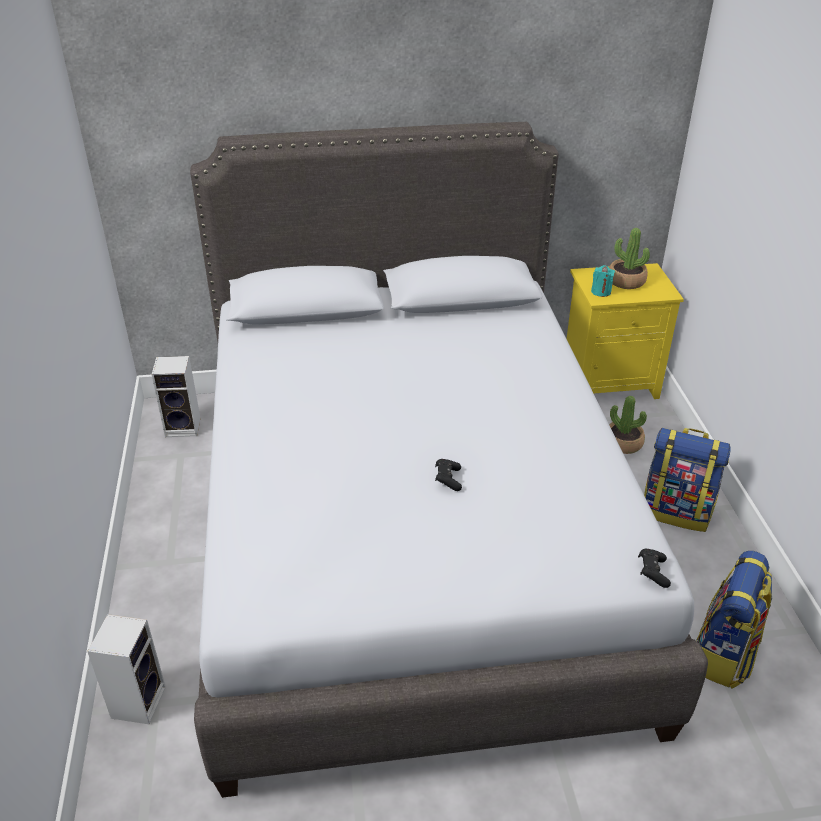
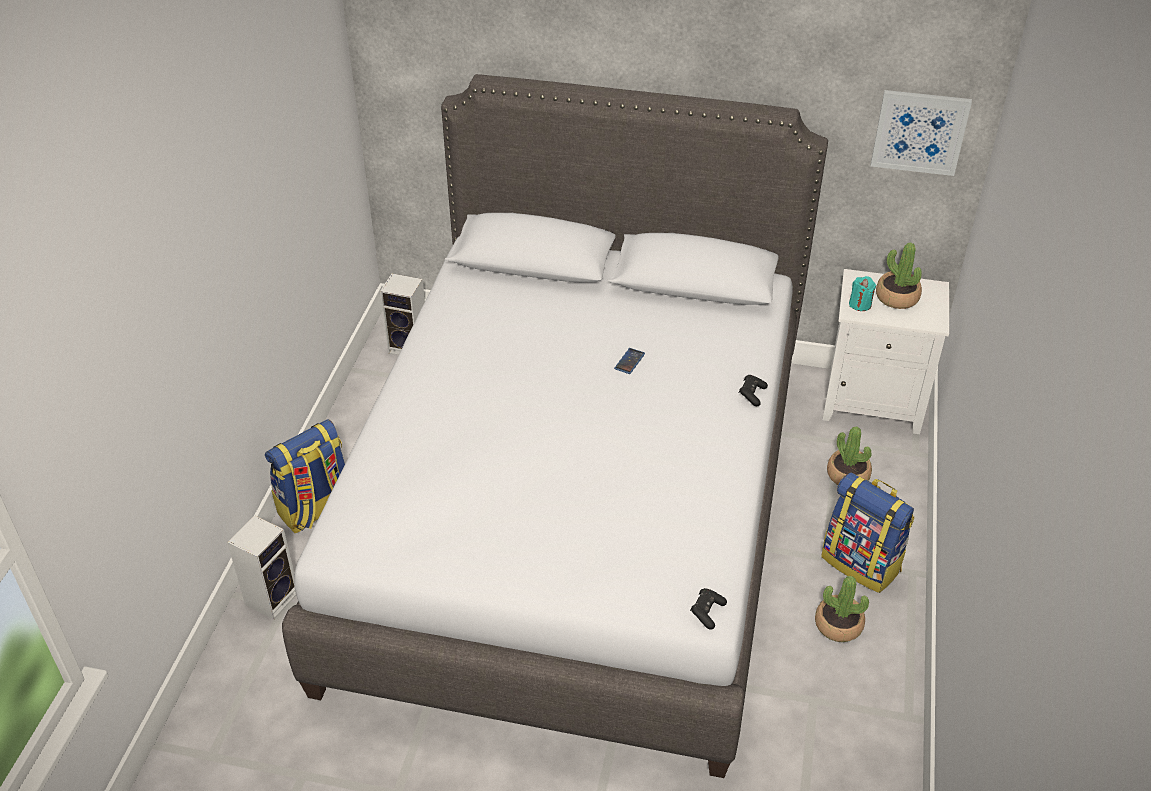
camera: 20 degrees right, 5 degrees up
black game controller [435,459,462,491] -> black game controller moved to [739,375,768,406]
yellow nightstand [567,263,684,399] -> white nightstand [822,269,949,434]
backpack [696,551,772,689] -> backpack moved to [265,419,345,533]
none -> phone [614,348,645,374]
none -> potted plant [815,576,869,642]
none -> picture [871,90,972,176]

